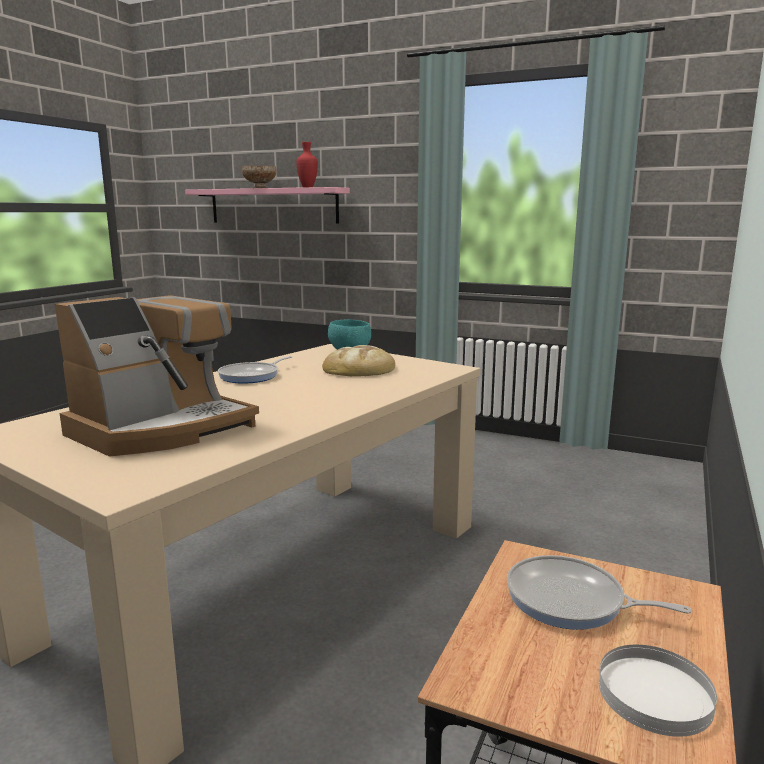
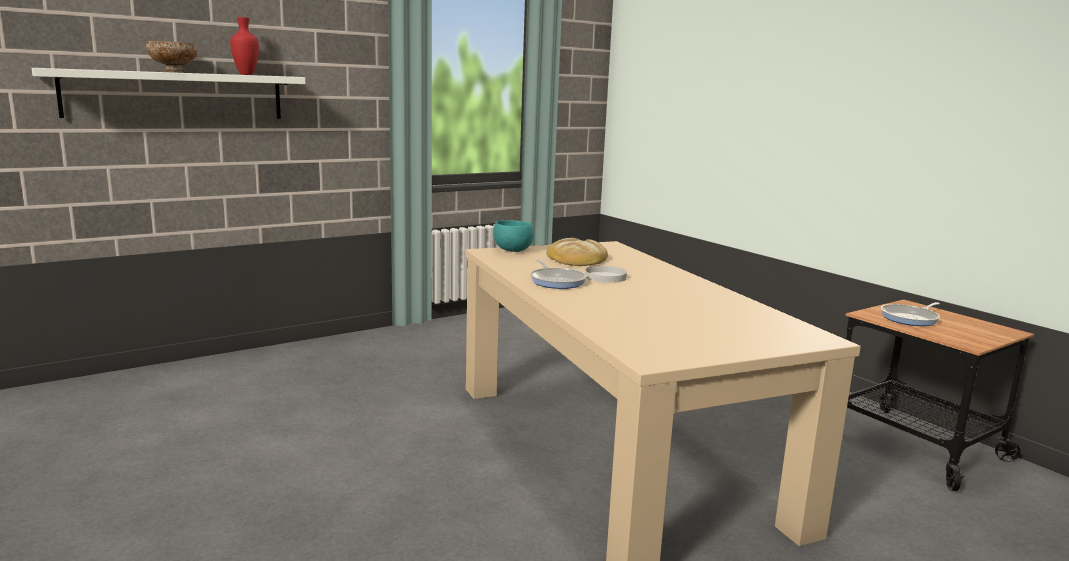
camera: 60 degrees left, 0 degrees up
coffee machine [55,295,259,457] -> none
pink shelf [185,187,350,224] -> white shelf [32,68,306,119]
white plate [599,645,717,737] -> white plate moved to [585,266,627,283]

